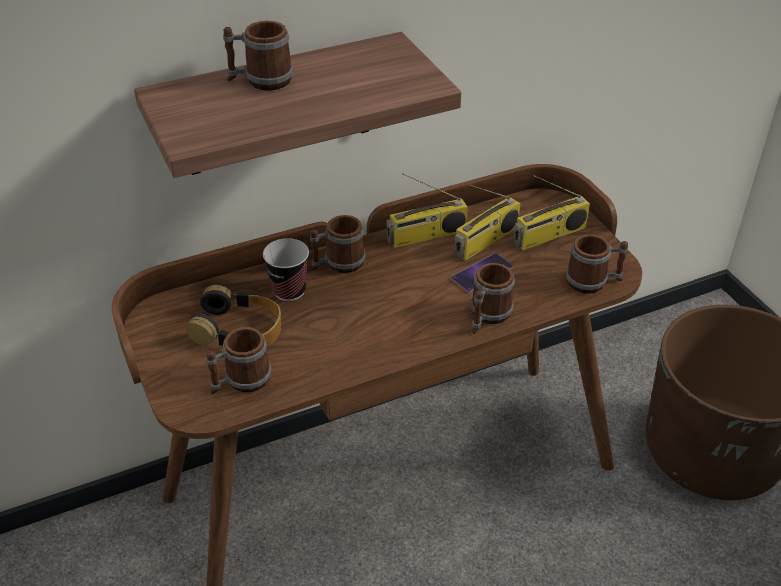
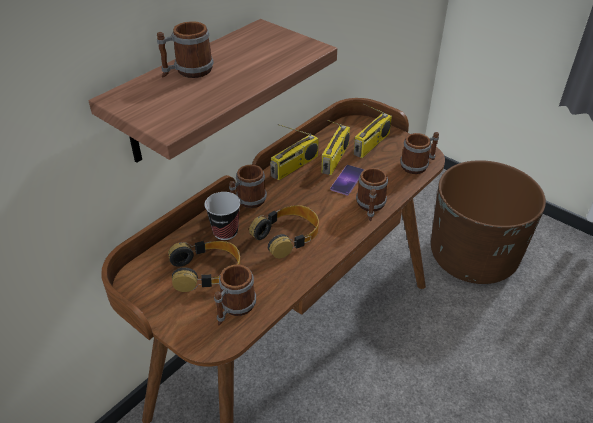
camera: 25 degrees left, 0 degrees up
none -> headphones [249,205,319,258]

